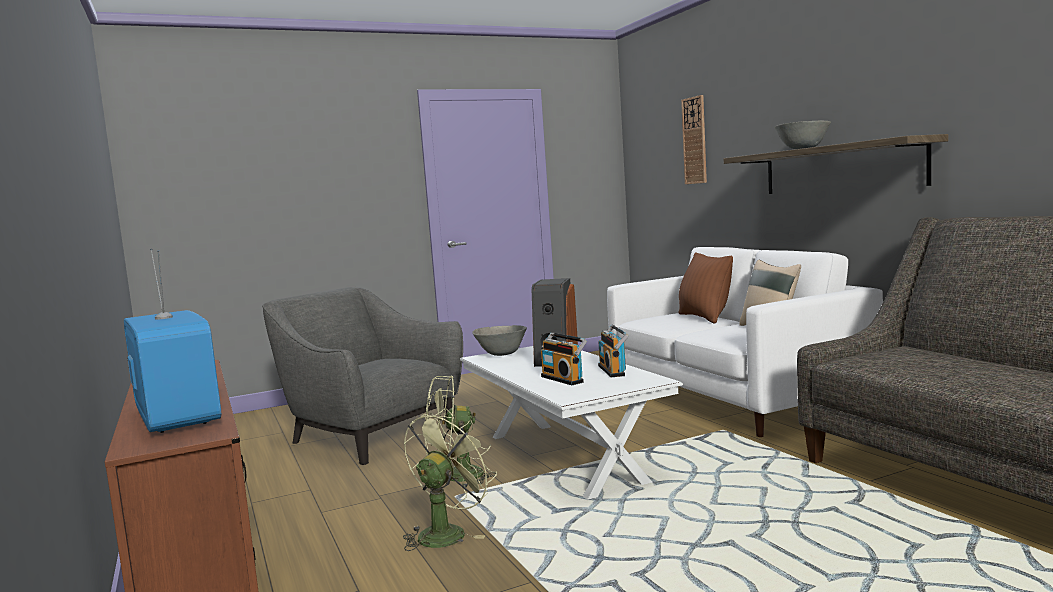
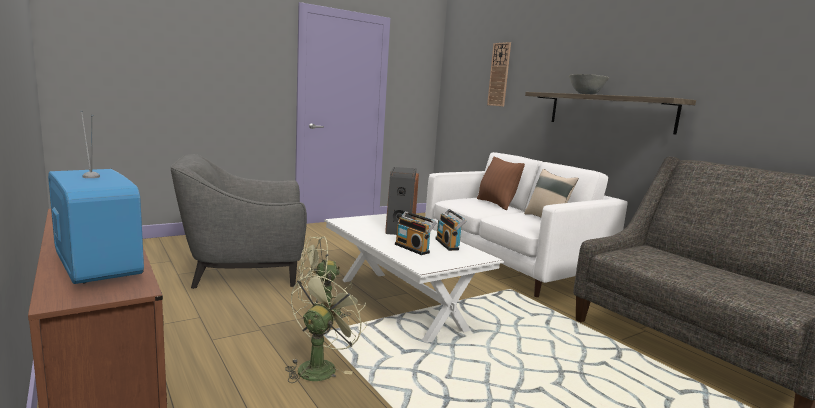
camera: 10 degrees left, 5 degrees up
grey armchair [262,287,463,465] -> grey armchair turned 45 degrees counterclockwise [171,154,307,289]
grey bowl [472,325,527,356] -> none

